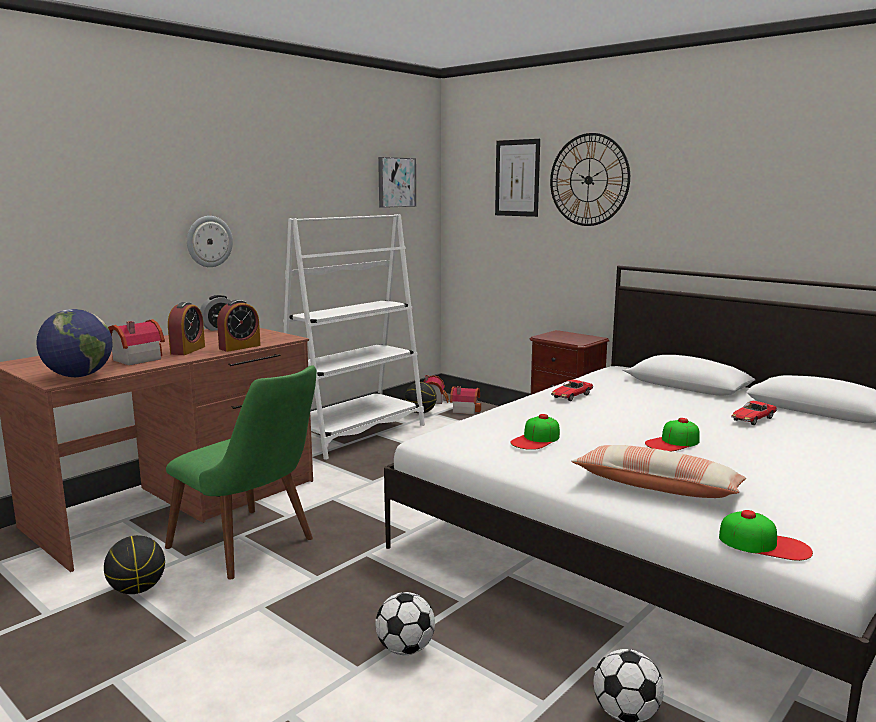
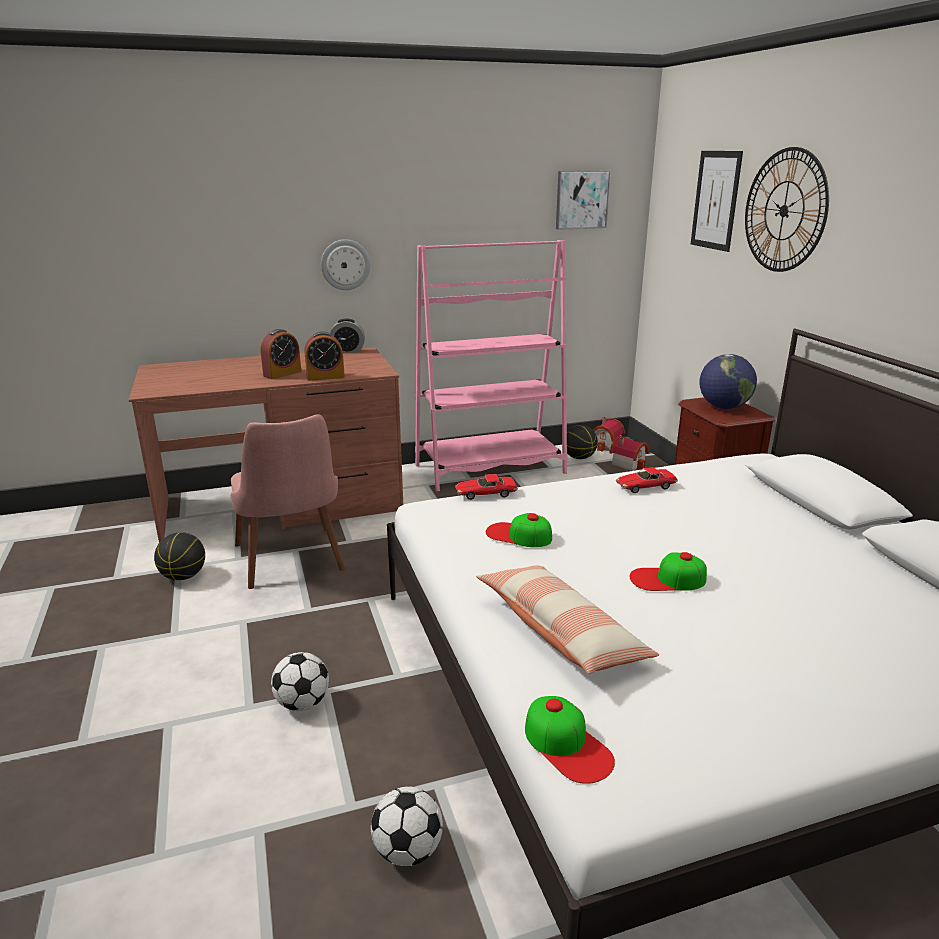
camera: 30 degrees right, 10 degrees up
globe [36,309,112,377] -> globe moved to [699,354,757,409]
toy house [108,319,165,366] -> none
green chair [165,365,317,580] -> pink chair [231,414,345,589]
white bookcase [283,214,425,460] -> pink bookcase [415,240,568,491]
cap [510,414,560,450] -> cap turned 45 degrees clockwise [486,513,552,547]
toy car [731,401,777,425] -> toy car moved to [455,474,518,500]

